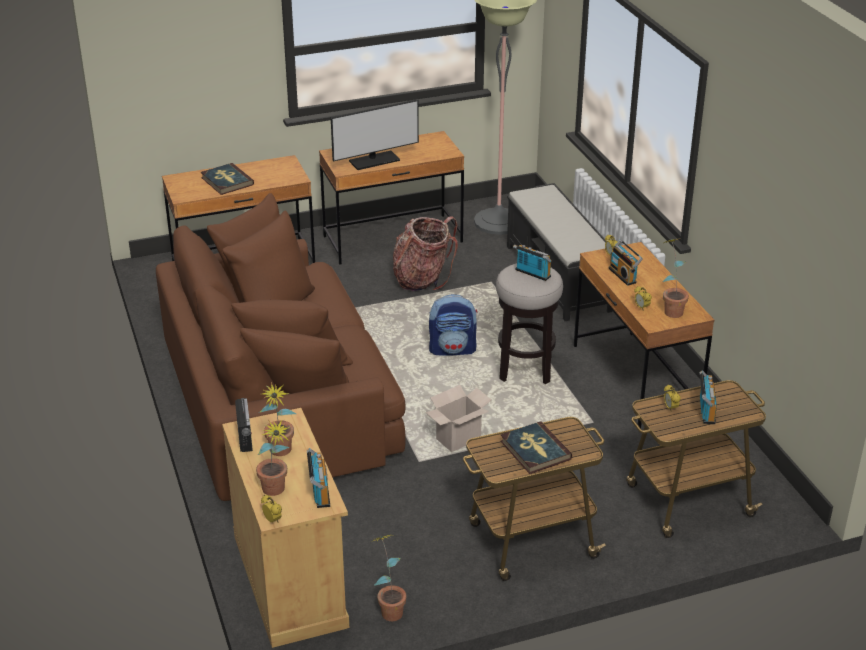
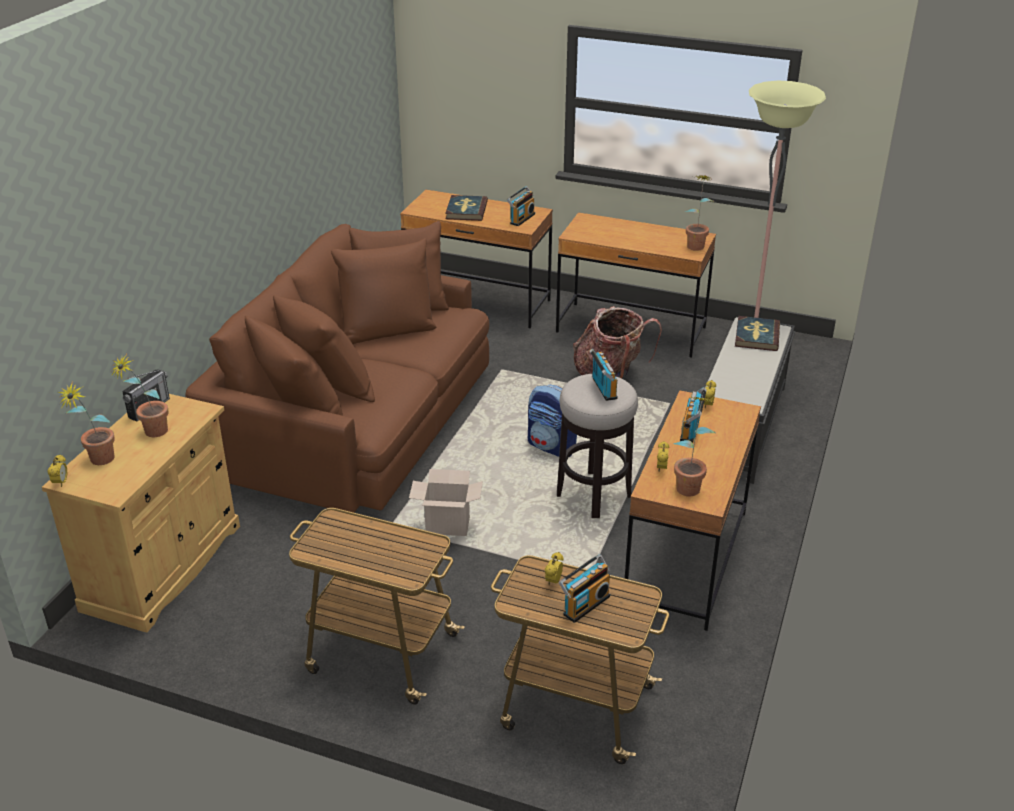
camera: 40 degrees right, 0 degrees up
radio [307,448,330,508] -> radio moved to [507,186,535,226]
monitor [331,99,419,170] -> none
potted plant [372,535,407,621] -> potted plant moved to [685,175,715,251]
book [501,421,572,474] -> book moved to [735,316,780,351]

